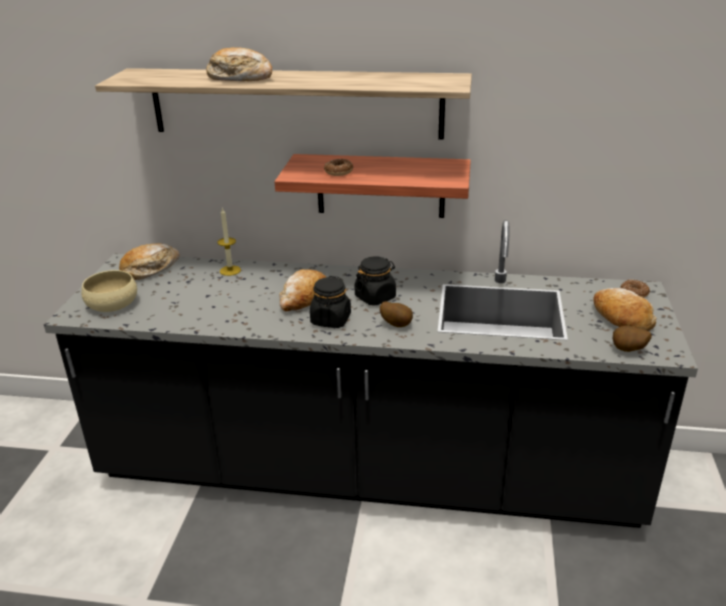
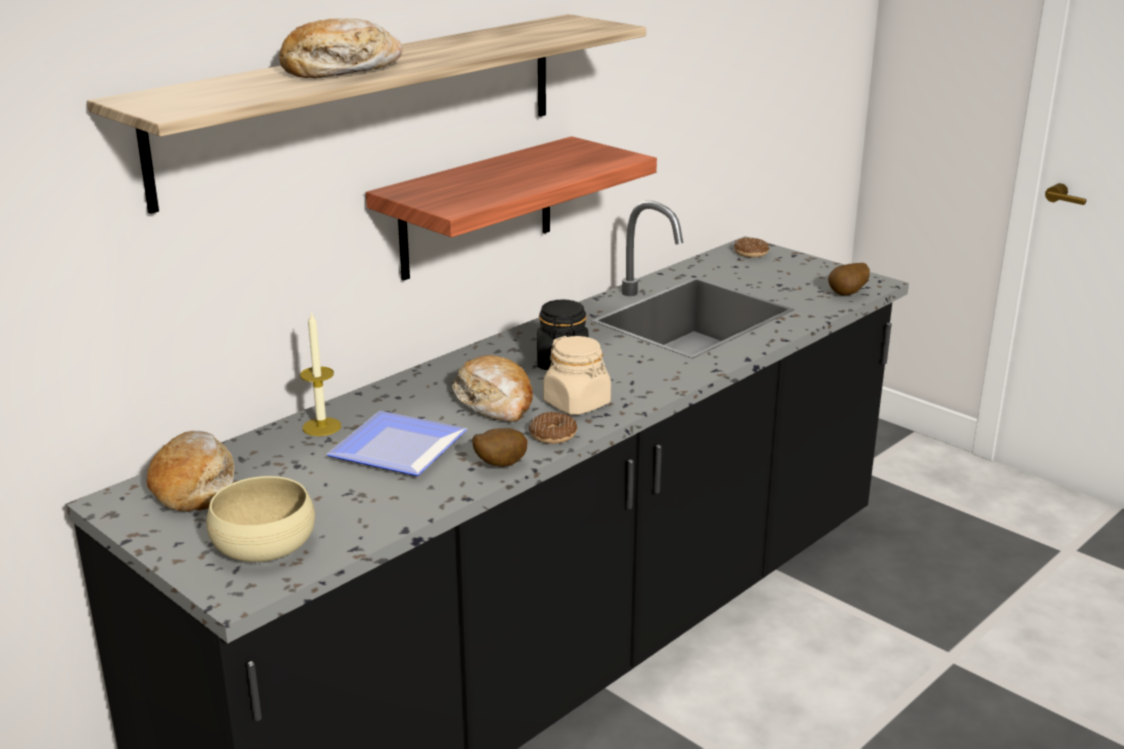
camera: 55 degrees left, 5 degrees down
black jar [310,276,351,328] -> beige jar [543,336,611,415]
donut [324,159,353,176] -> donut moved to [529,412,577,444]
potato [380,301,413,327] -> potato moved to [472,428,527,467]
bread [593,288,656,331] -> none
none -> plate [327,411,467,476]

